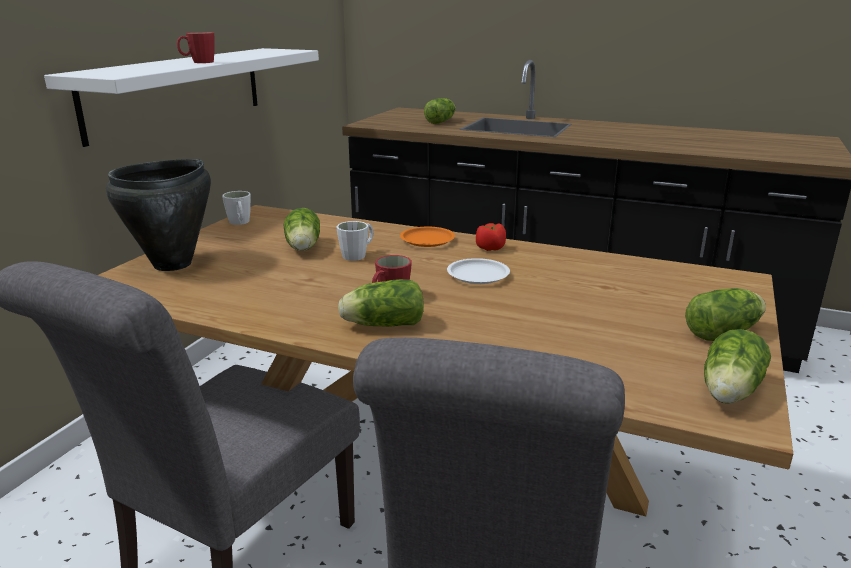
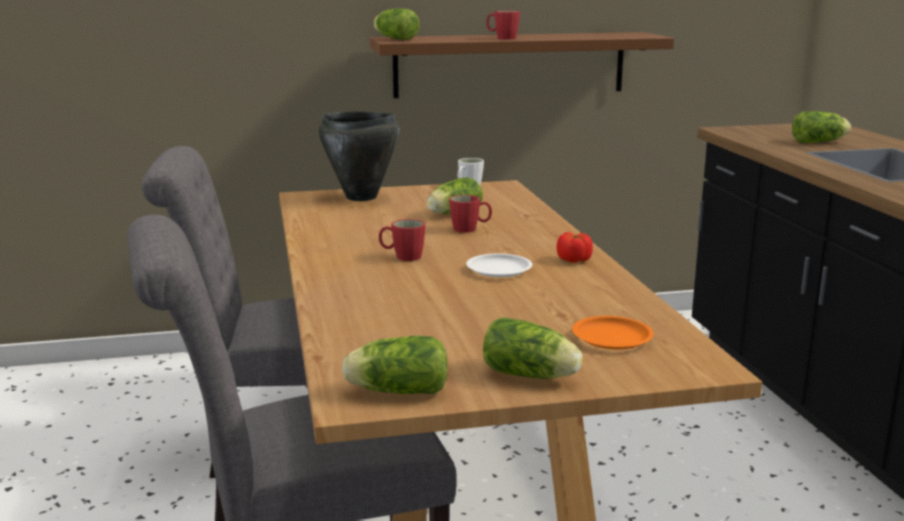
camera: 55 degrees right, 5 degrees down
white shelf [44,48,319,147] -> brown shelf [369,32,674,98]
white mug [336,221,373,261] -> red mug [449,195,492,233]
lettuce [338,279,424,327] -> lettuce moved to [374,8,420,40]
orange plate [400,227,455,247] -> orange plate moved to [572,316,654,349]

